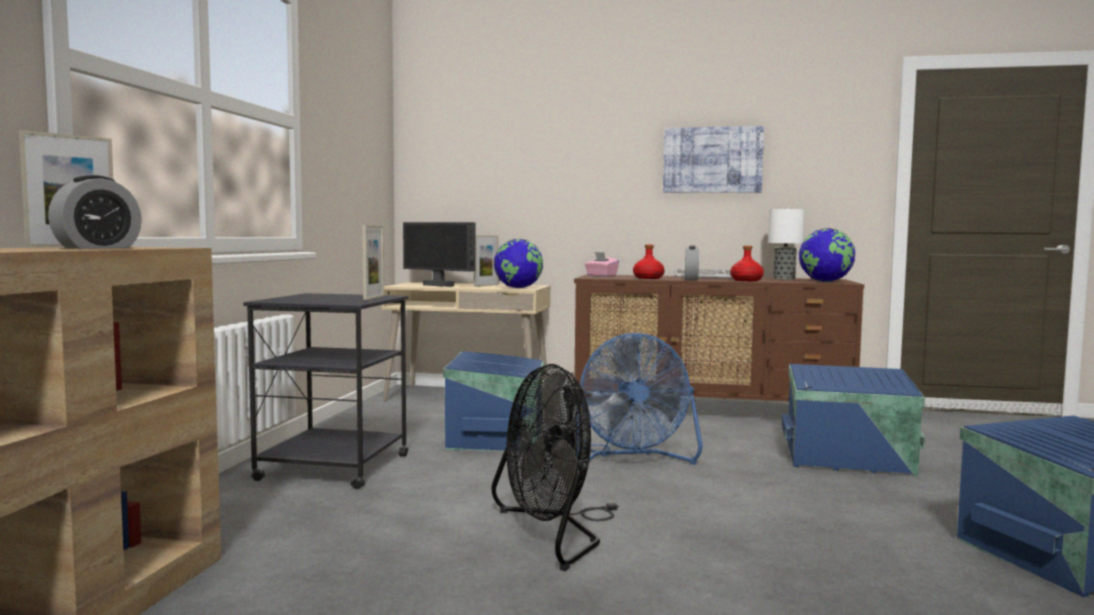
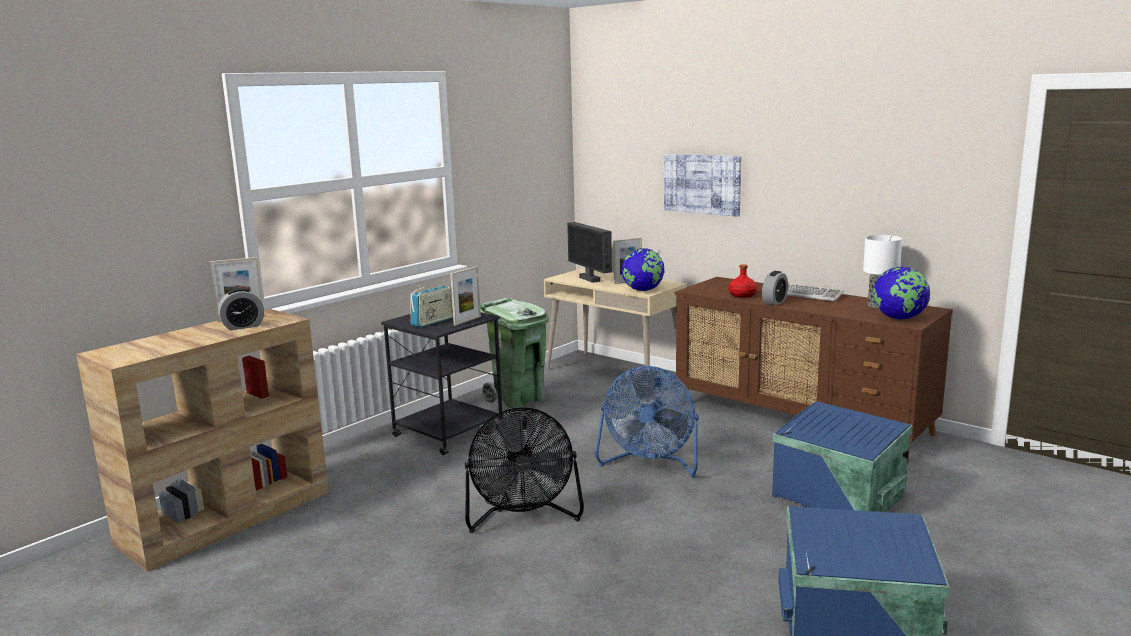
camera: 30 degrees right, 10 degrees up
blue storage box [443,351,544,452] -> none
black fan [492,364,620,571] -> black fan turned 105 degrees counterclockwise [465,407,584,533]
pink tissue box [584,252,619,277] -> none
picture [663,126,764,193] -> picture moved to [664,154,741,217]
red bottle [730,246,764,281] -> none
none -> radio [410,285,453,327]
none -> green trash can [480,298,549,408]

